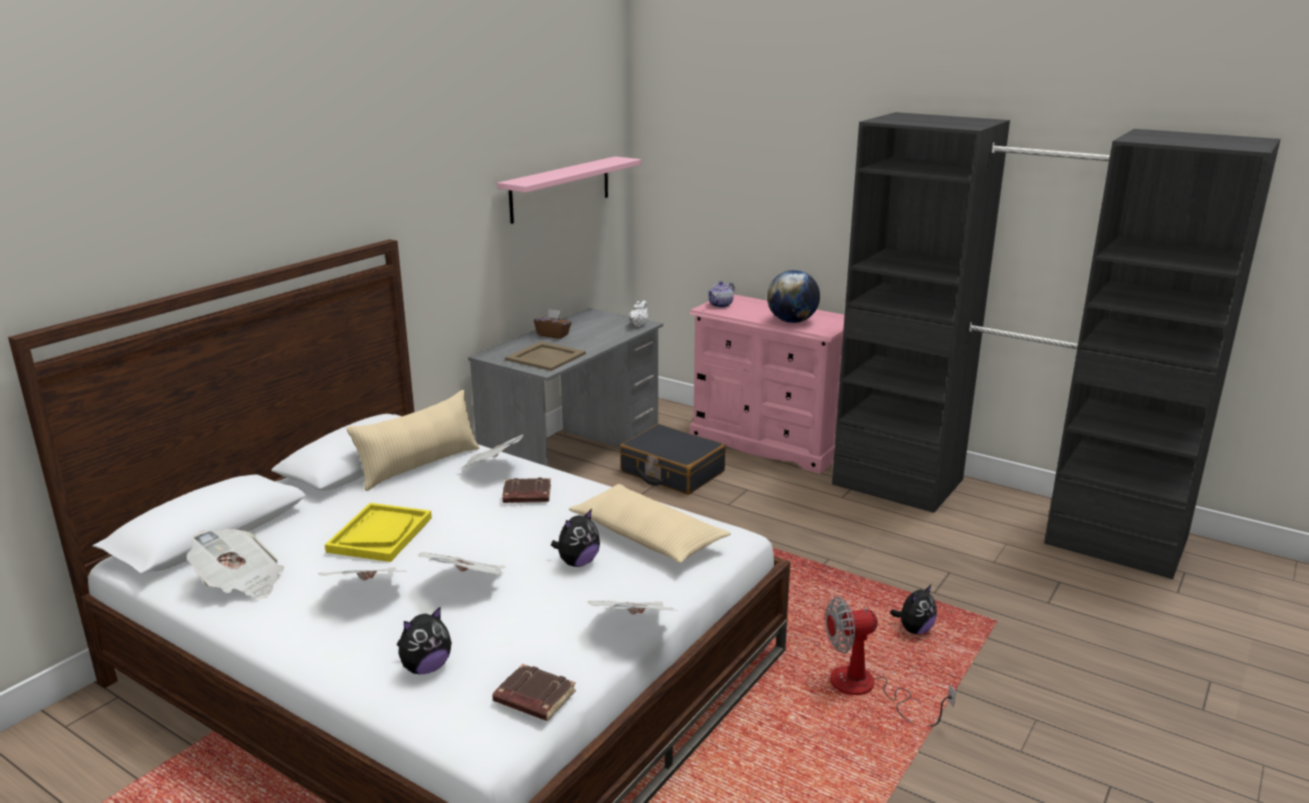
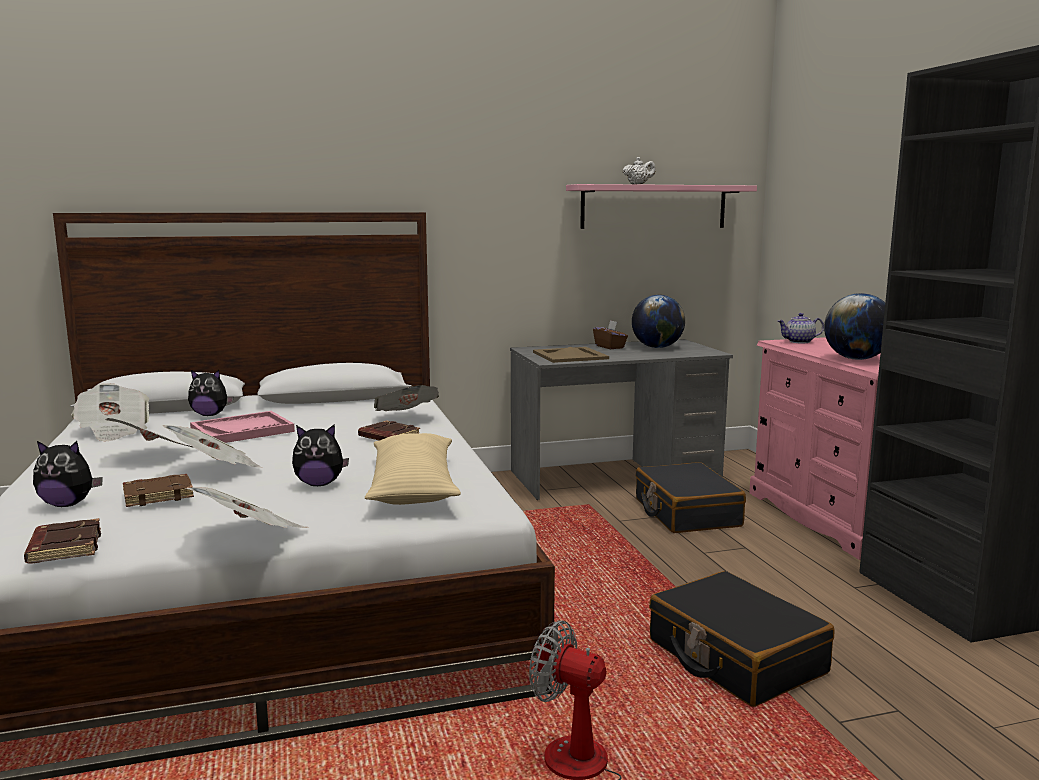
camera: 40 degrees right, 10 degrees down
yellow tray [325,503,432,562] -> pink tray [190,411,295,443]
beige pillow [347,390,479,491] -> none
white teapot [629,301,648,327] -> white teapot moved to [623,157,655,184]
plush toy [890,585,937,634] -> plush toy moved to [188,370,233,416]
none -> brown book [123,474,194,507]
none -> globe [632,295,685,348]
none -> black suitcase [649,571,834,707]

